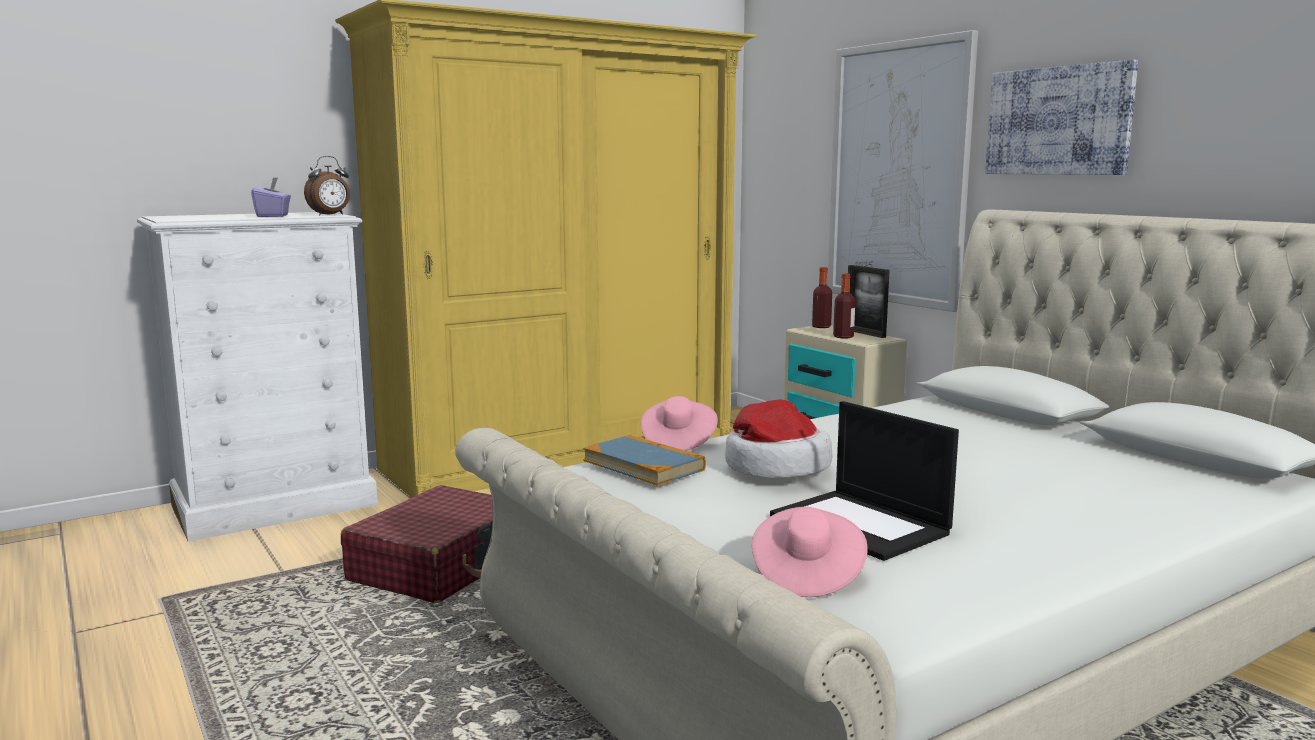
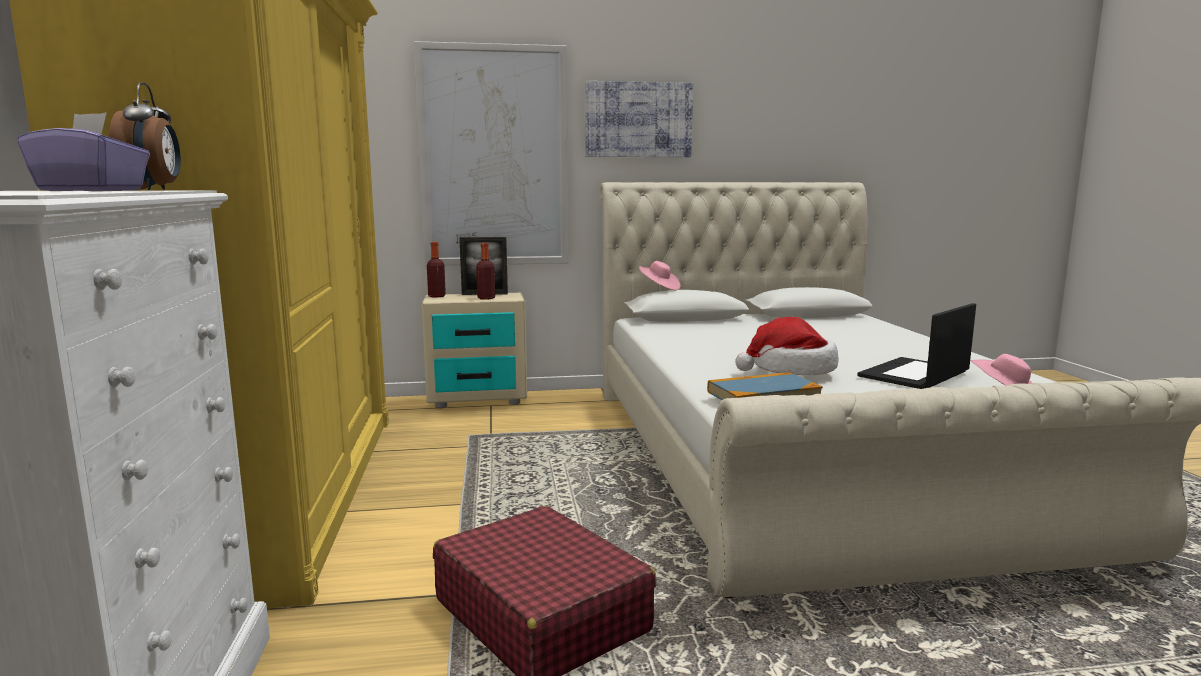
camera: 65 degrees left, 0 degrees up
pink hat [641,396,718,451] -> pink hat moved to [639,261,680,290]
laptop [770,401,959,561] -> laptop turned 150 degrees clockwise [857,303,976,389]

